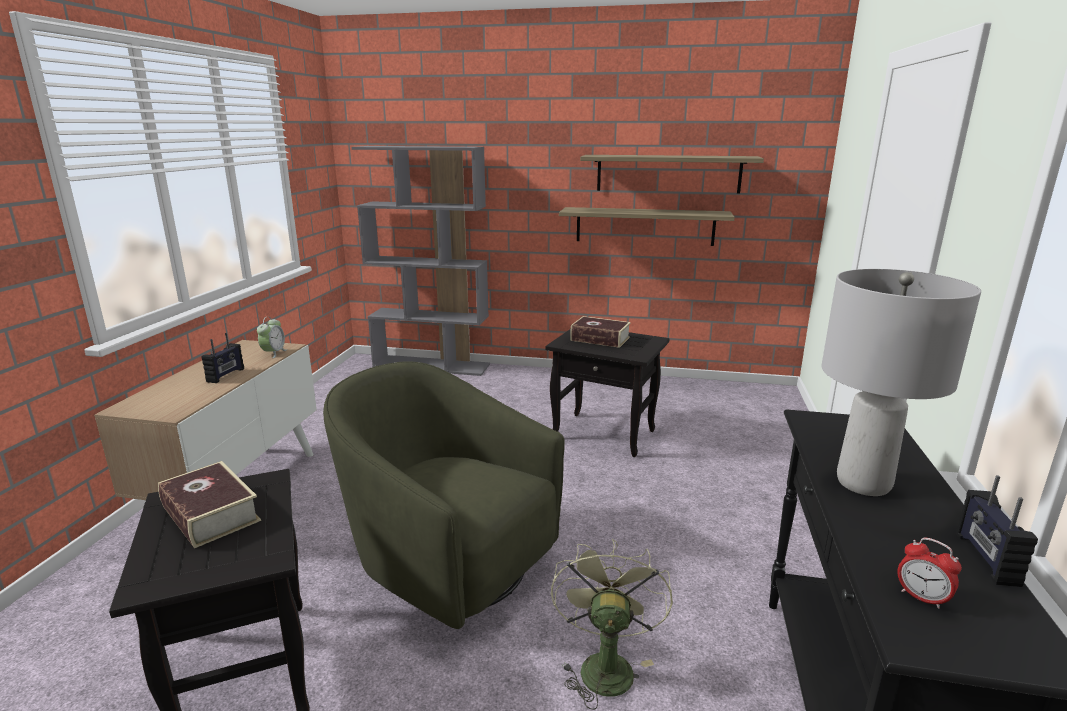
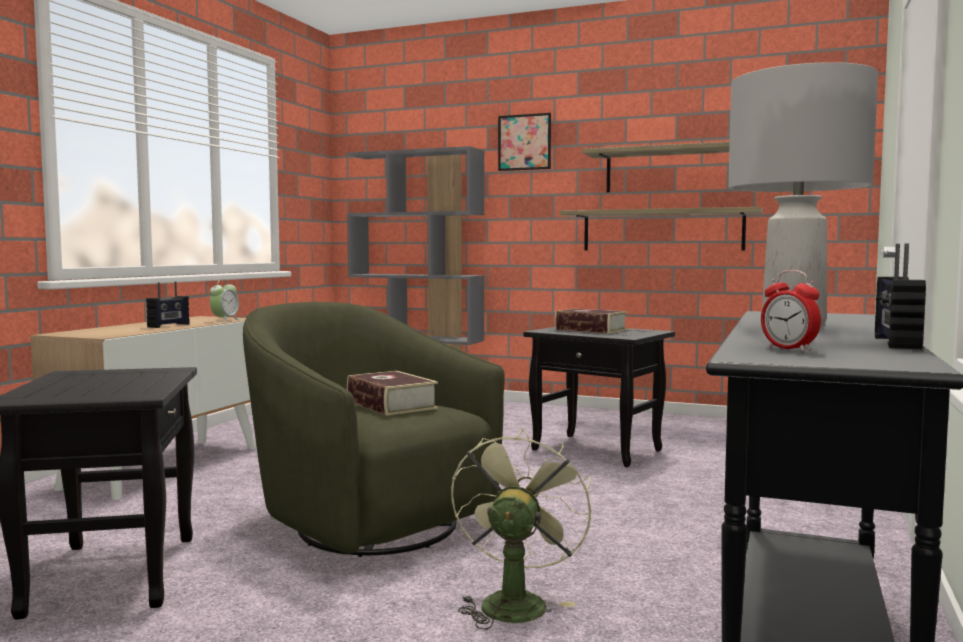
camera: 10 degrees right, 15 degrees down
book [158,461,261,548] -> book moved to [347,371,438,416]
none -> picture [498,113,551,171]

